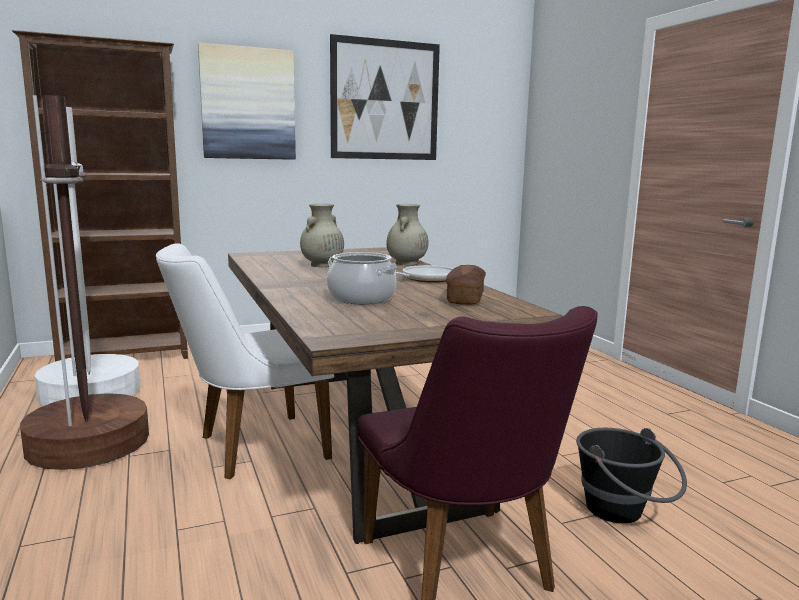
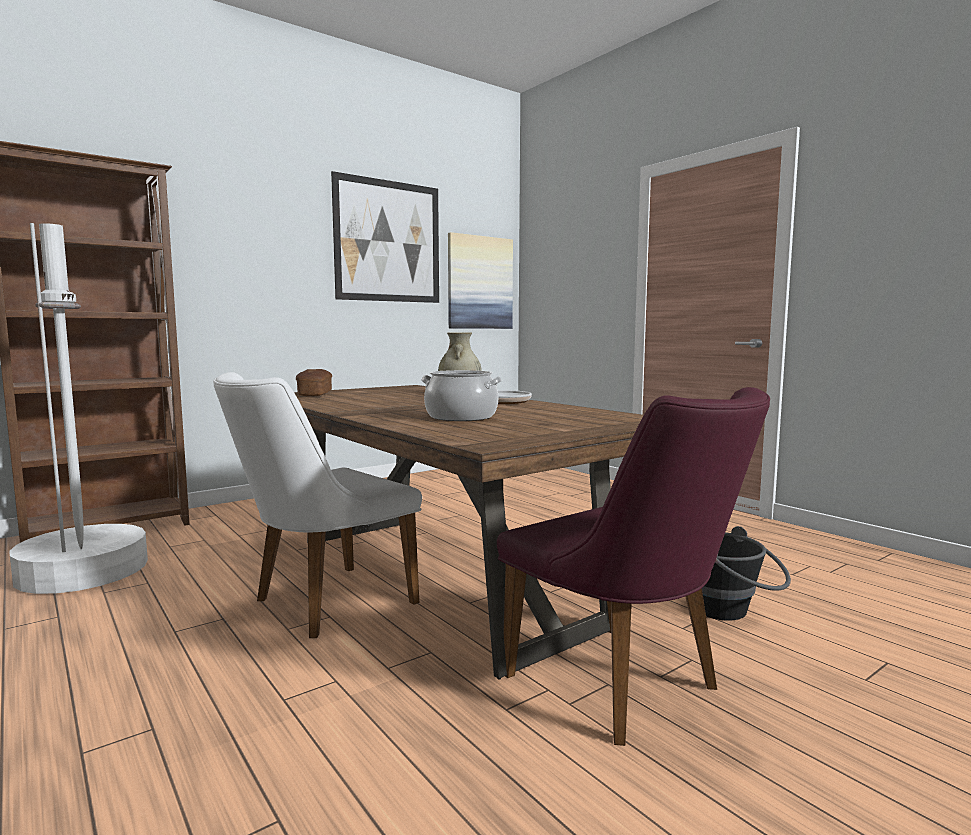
camera: 15 degrees left, 5 degrees down
brown floor lamp [20,95,149,470] -> none
picture [198,43,296,160] -> picture moved to [448,232,513,329]
beige vase [300,204,344,267] -> none
bread [446,265,486,305] -> bread moved to [296,369,332,396]

